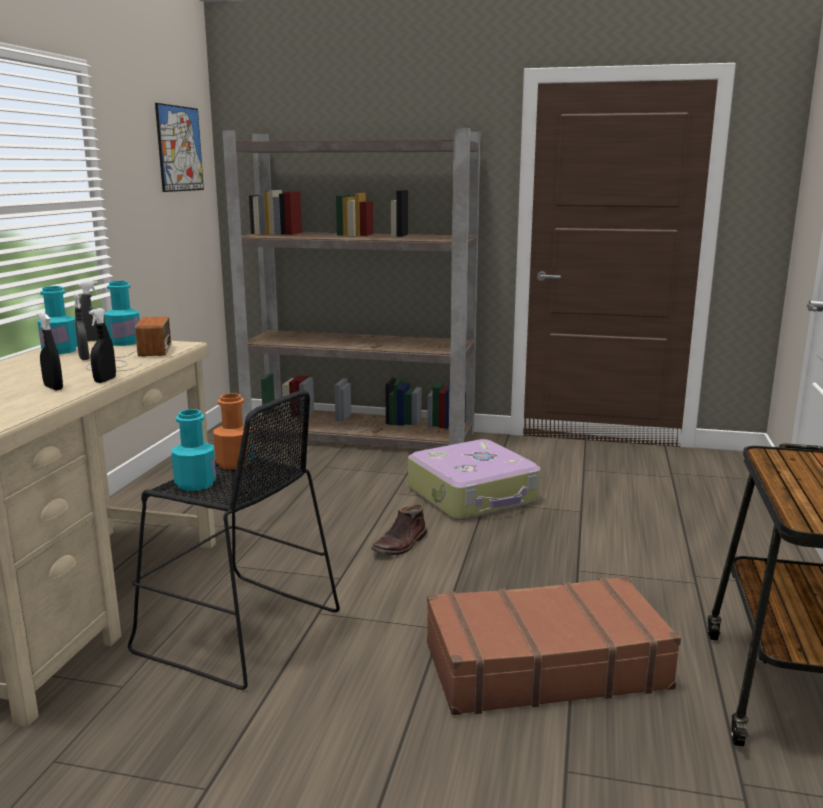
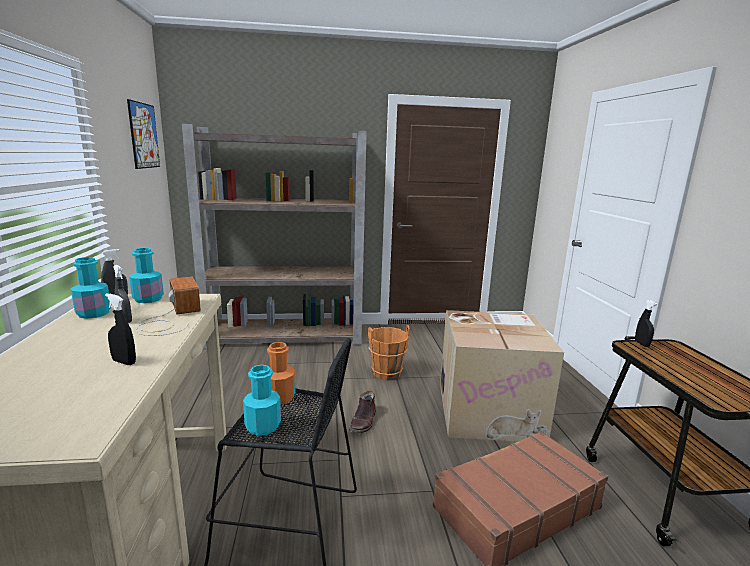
camera: 20 degrees left, 0 degrees up
black spray bottle [89,308,116,383] -> black spray bottle moved to [635,300,658,347]
suitcase [408,439,541,520] -> orange bucket [368,325,410,381]
none -> cardboard box [440,310,564,442]

